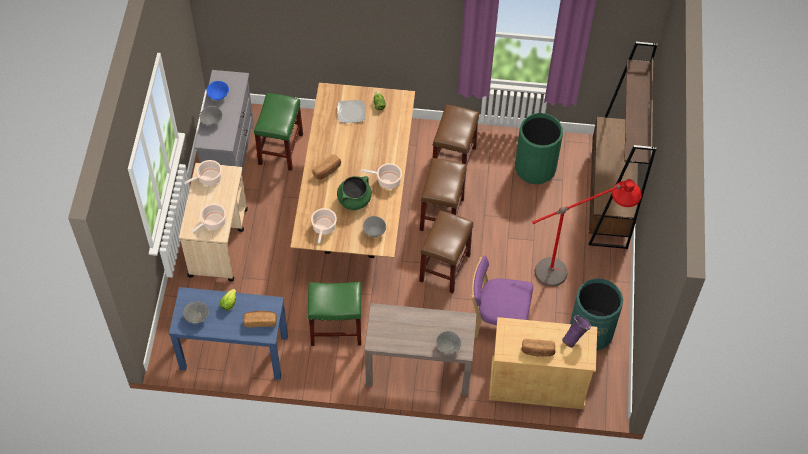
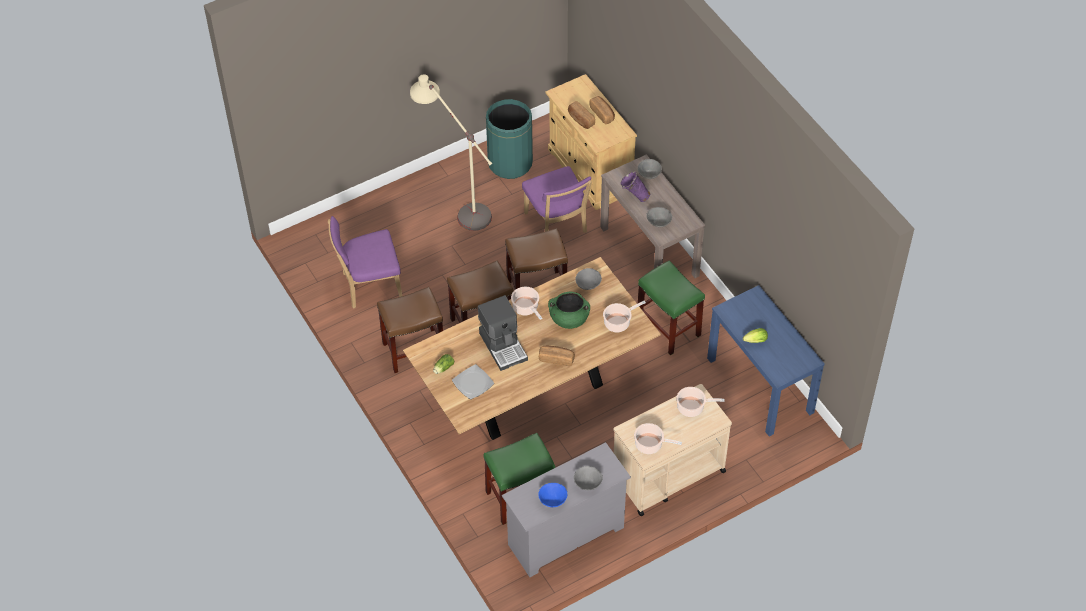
camera: 125 degrees left, 5 degrees down
grey bowl [183,302,209,323] -> grey bowl moved to [646,207,672,227]
bread [243,311,277,327] -> bread moved to [568,101,595,129]
green trash can [515,113,563,184] -> purple chair [328,216,402,309]
red floor lamp [532,179,642,287] -> beige floor lamp [410,75,492,231]
purple vase [562,315,591,348] -> purple vase moved to [621,171,650,202]
brown bookcase [589,41,657,249] -> none
none -> coffee machine [478,295,528,371]

